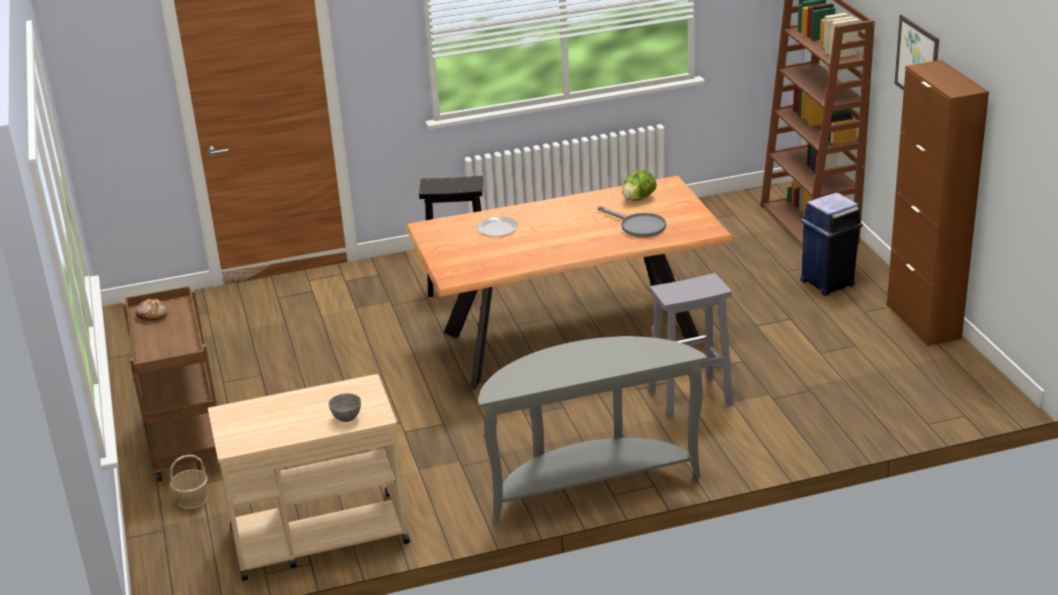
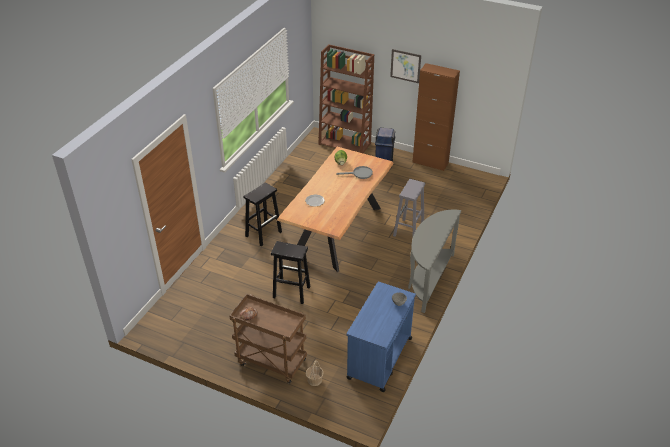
camera: 50 degrees left, 10 degrees up
beige cart [208,374,410,581] -> blue cart [346,282,416,392]
none -> black stool [271,241,310,304]

